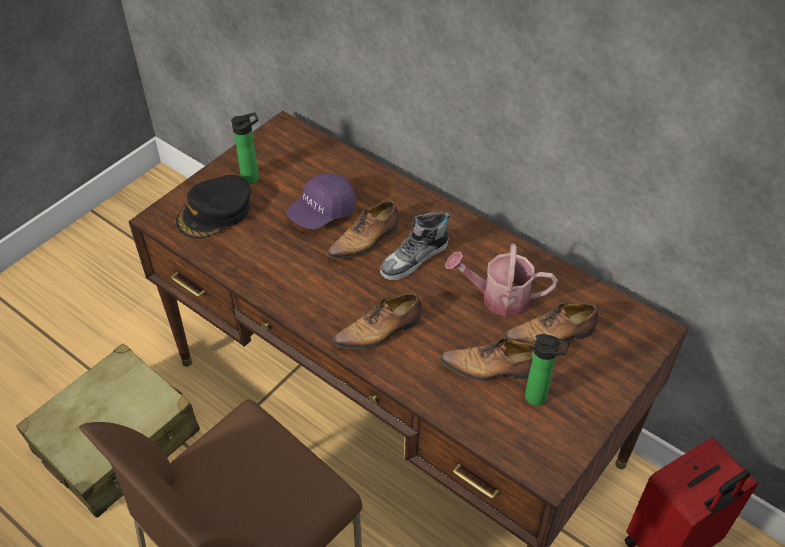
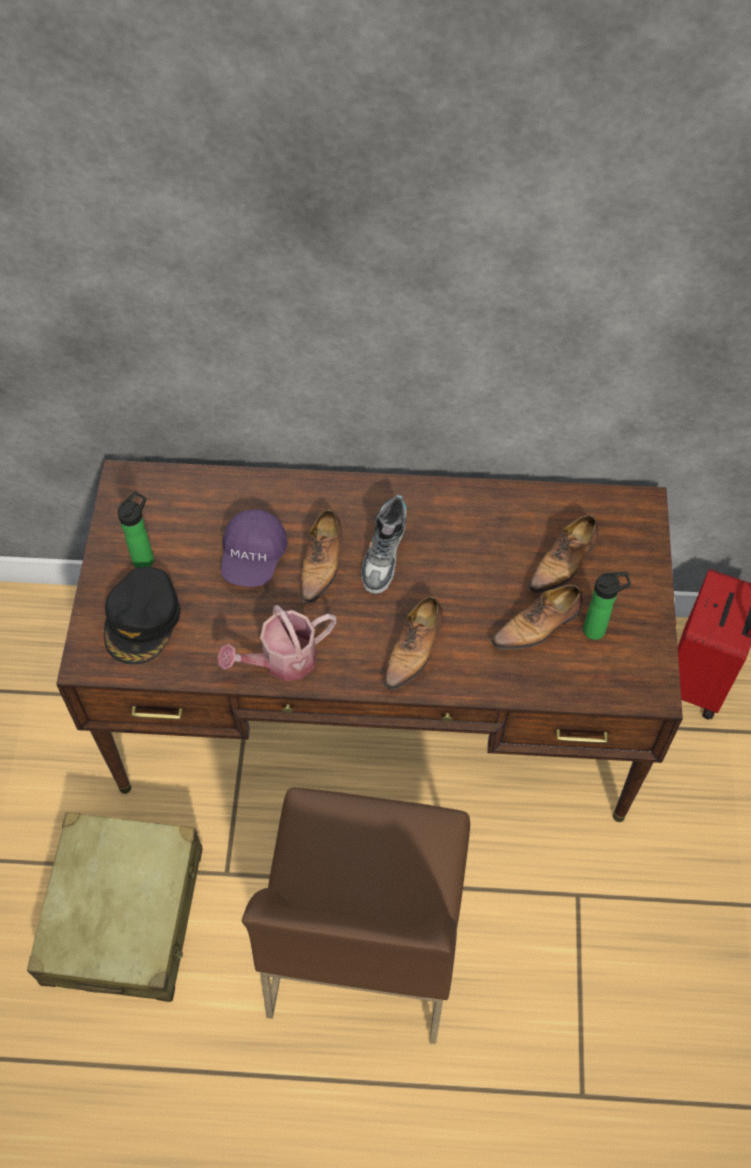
camera: 35 degrees left, 10 degrees up
watering can [445,244,558,317] -> watering can moved to [217,605,337,681]

